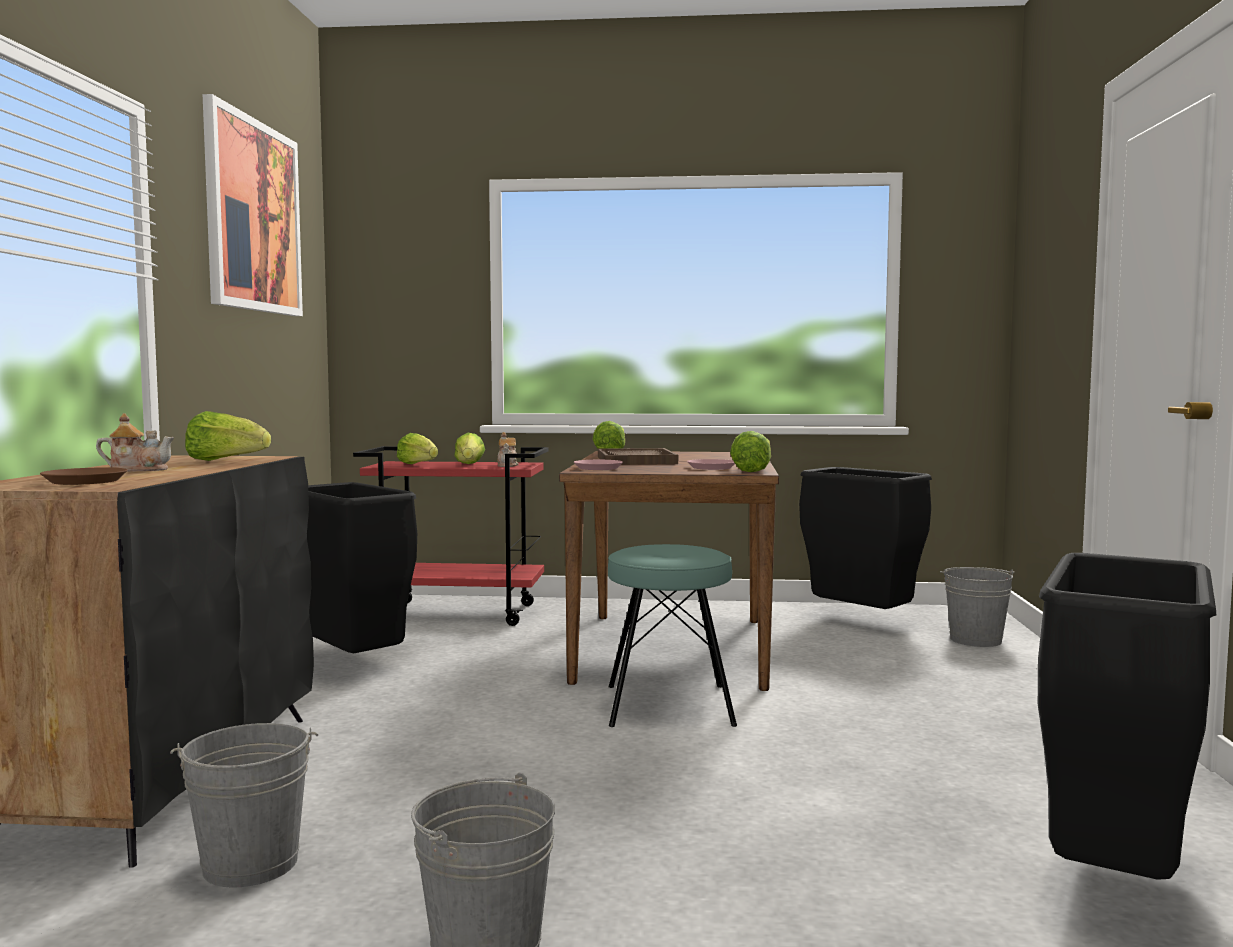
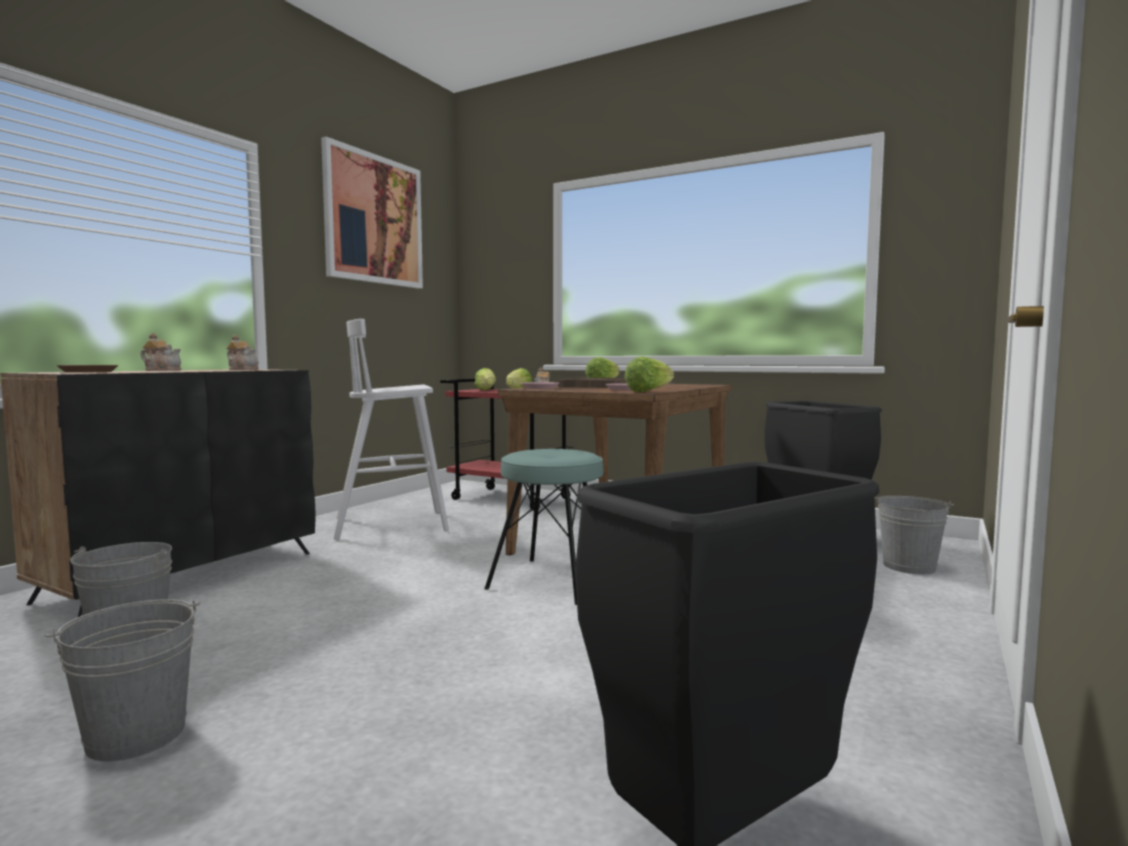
camera: 25 degrees right, 0 degrees up
lettuce [185,411,271,461] -> teapot [227,335,259,370]
black trash can [307,482,417,653] -> white stool [333,319,449,540]

